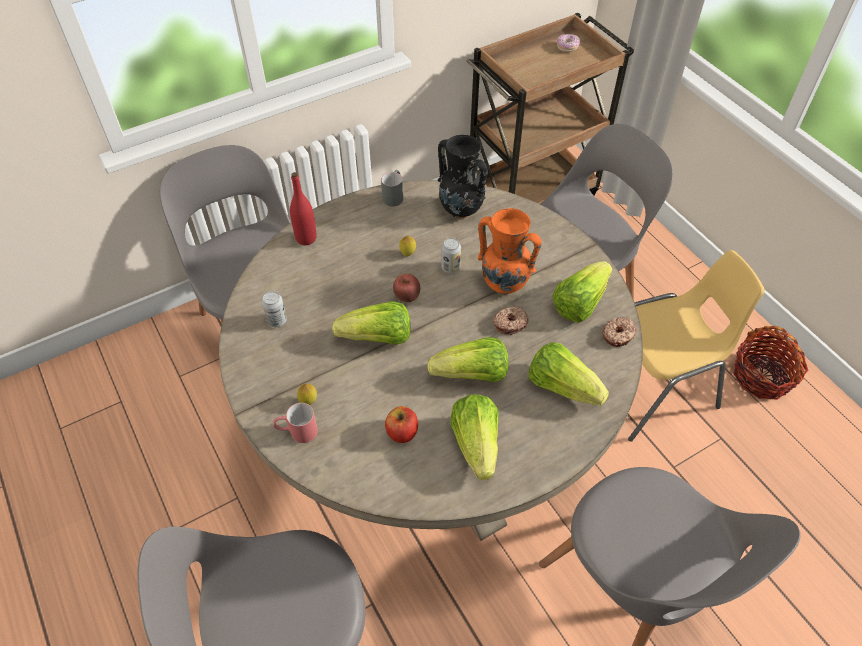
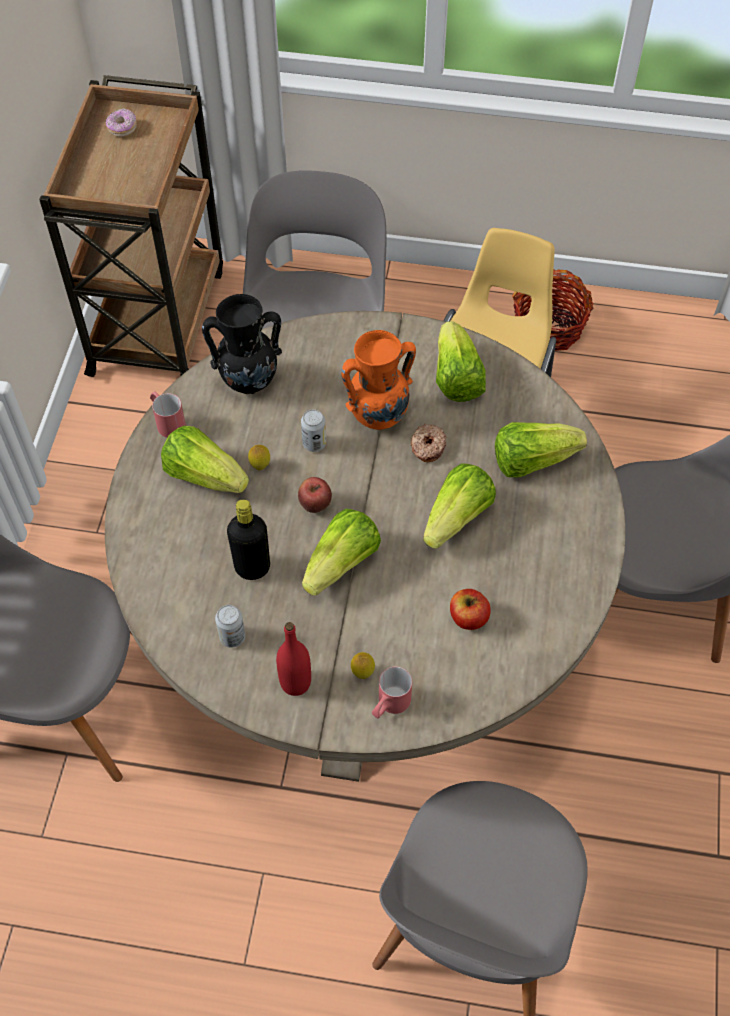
camera: 50 degrees left, 5 degrees up
red bottle [290,172,317,245] -> red bottle moved to [276,622,311,696]
grey mug [381,170,403,207] -> red mug [150,392,186,438]
lettuce [450,394,499,480] -> lettuce moved to [161,426,249,493]
donut [602,317,637,347] -> none
none -> black bottle [227,499,270,580]

